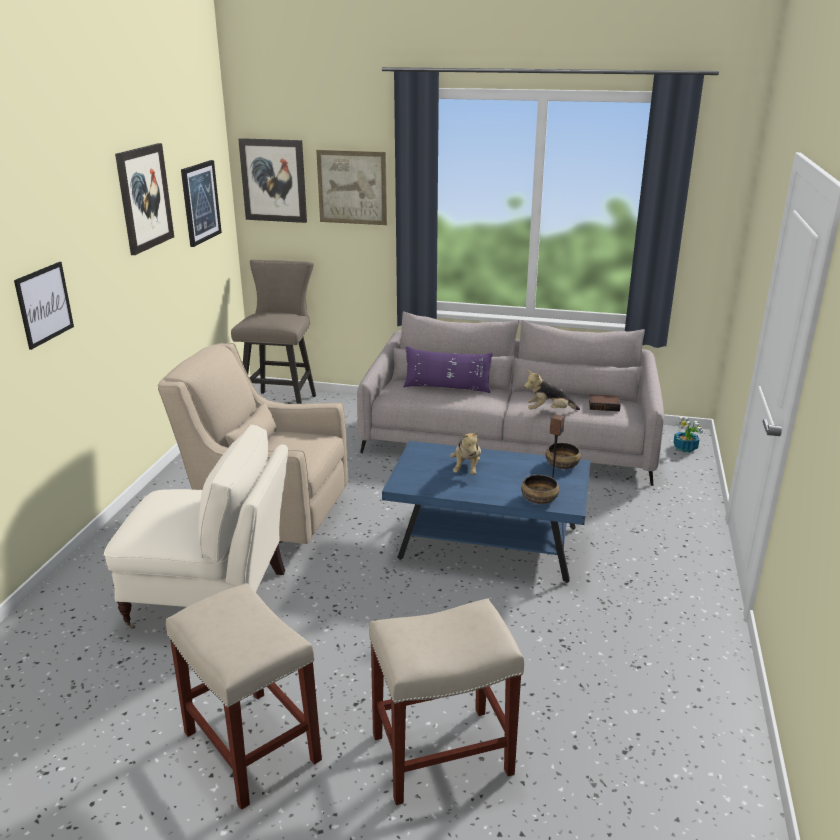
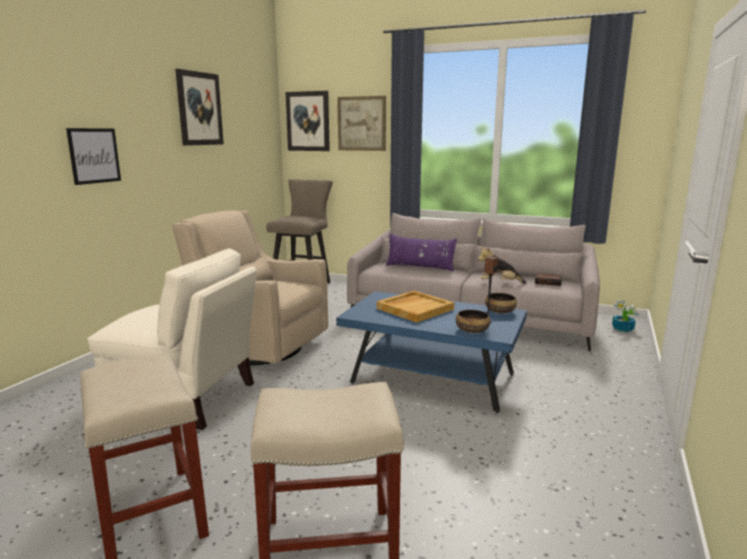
camera: 10 degrees right, 10 degrees down
picture [181,160,222,247] -> none
plush toy [450,430,481,475] -> beige tray [377,291,454,323]

